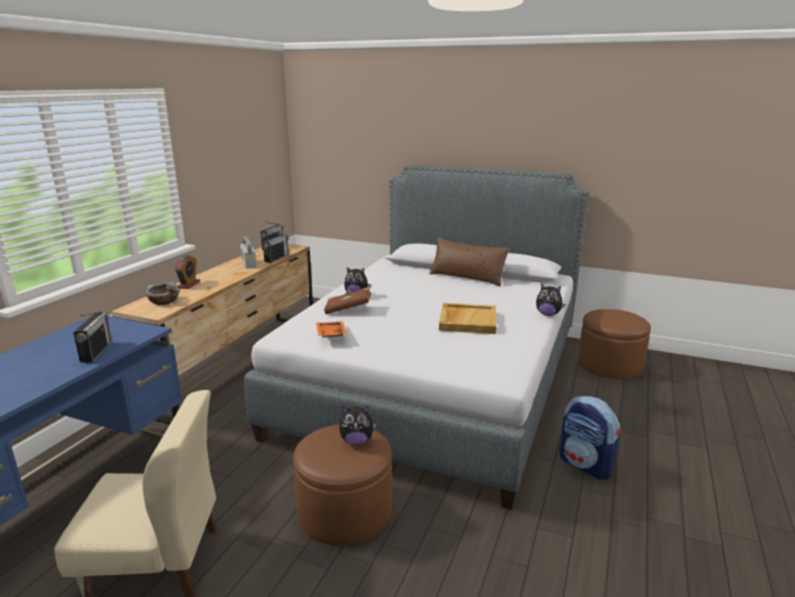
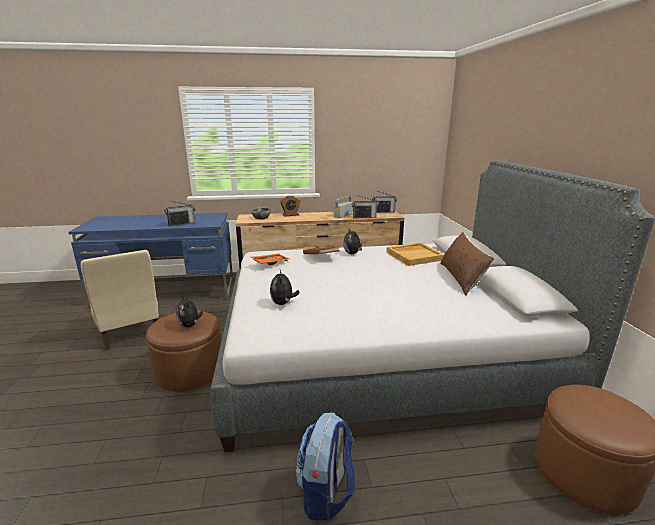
camera: 60 degrees right, 0 degrees up
beige tray [439,303,497,334] -> beige tray moved to [386,243,444,266]
plush toy [536,284,566,316] -> plush toy moved to [270,270,300,305]

